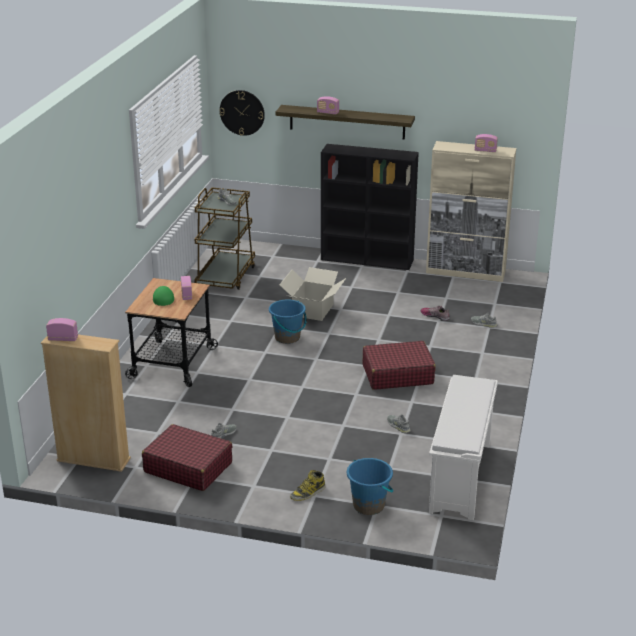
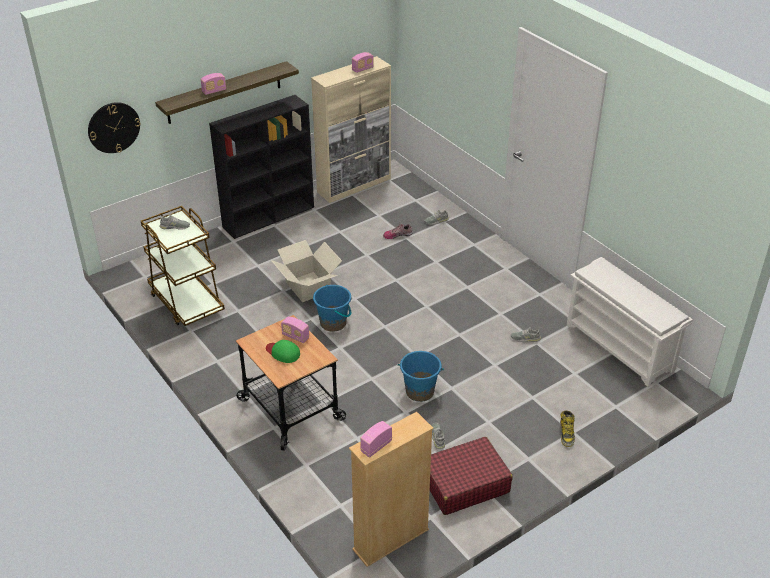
camera: 50 degrees left, 10 degrees up
blue bucket [347,458,394,515] -> blue bucket moved to [398,351,444,402]
red suitcase [363,341,436,390] -> none

